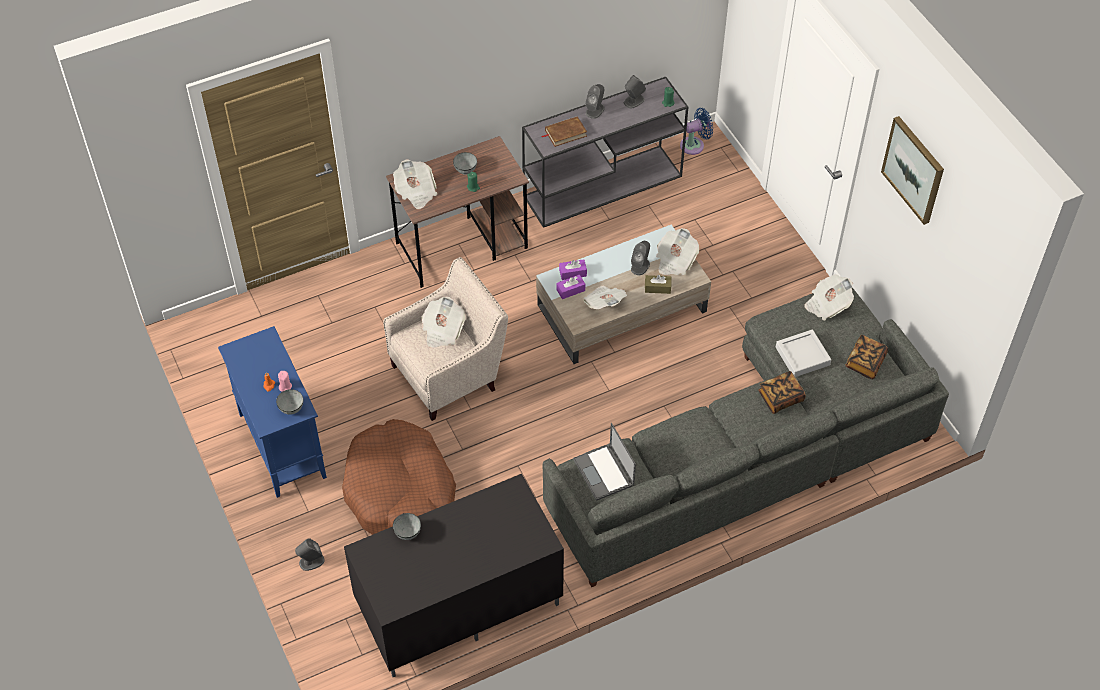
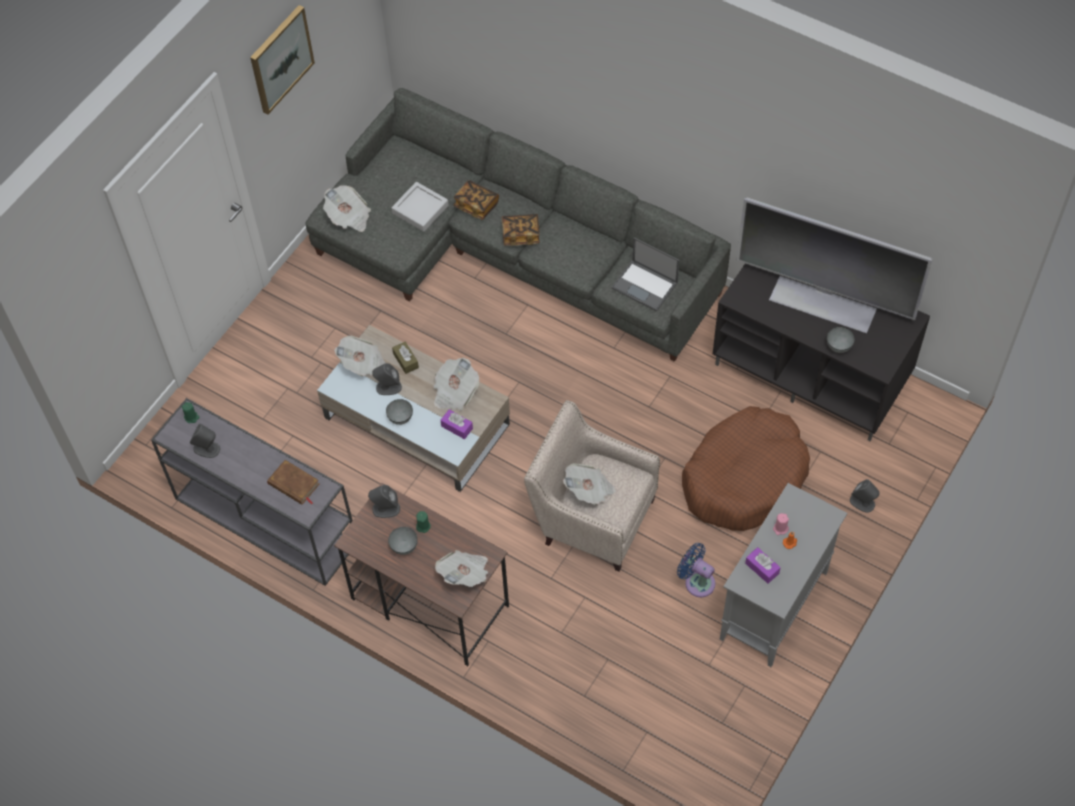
camera: 120 degrees left, 5 degrees up
blue cabinet [218,326,327,498] -> grey cabinet [720,483,847,667]
grey bowl [276,389,303,415] -> grey bowl moved to [386,399,413,425]
purple tissue box [559,259,587,280] -> purple tissue box moved to [745,547,781,584]
laptop [573,423,636,501] -> laptop turned 90 degrees clockwise [612,238,679,312]
grey speaker [585,84,605,119] -> grey speaker moved to [368,485,400,518]
blue fan [680,108,713,155] -> blue fan moved to [677,543,715,597]
book [845,335,888,379] -> book moved to [502,214,540,246]
none -> television [736,197,932,333]

